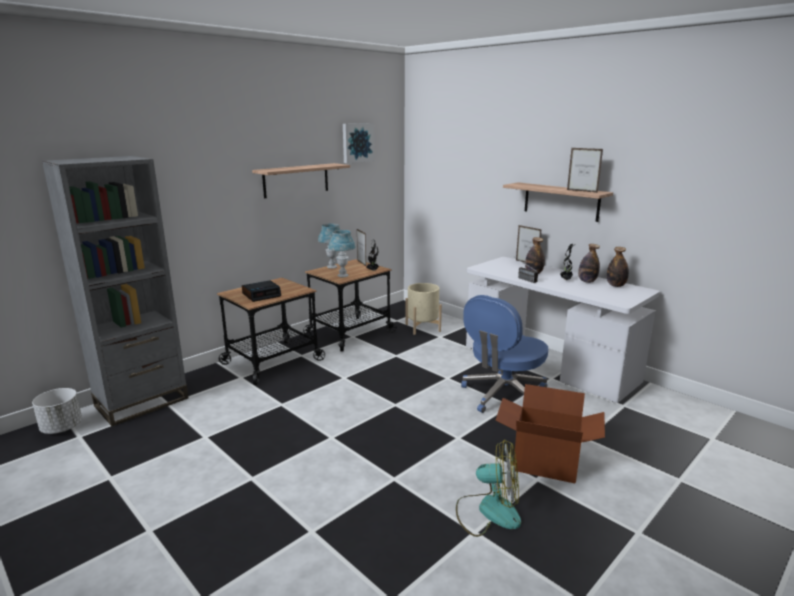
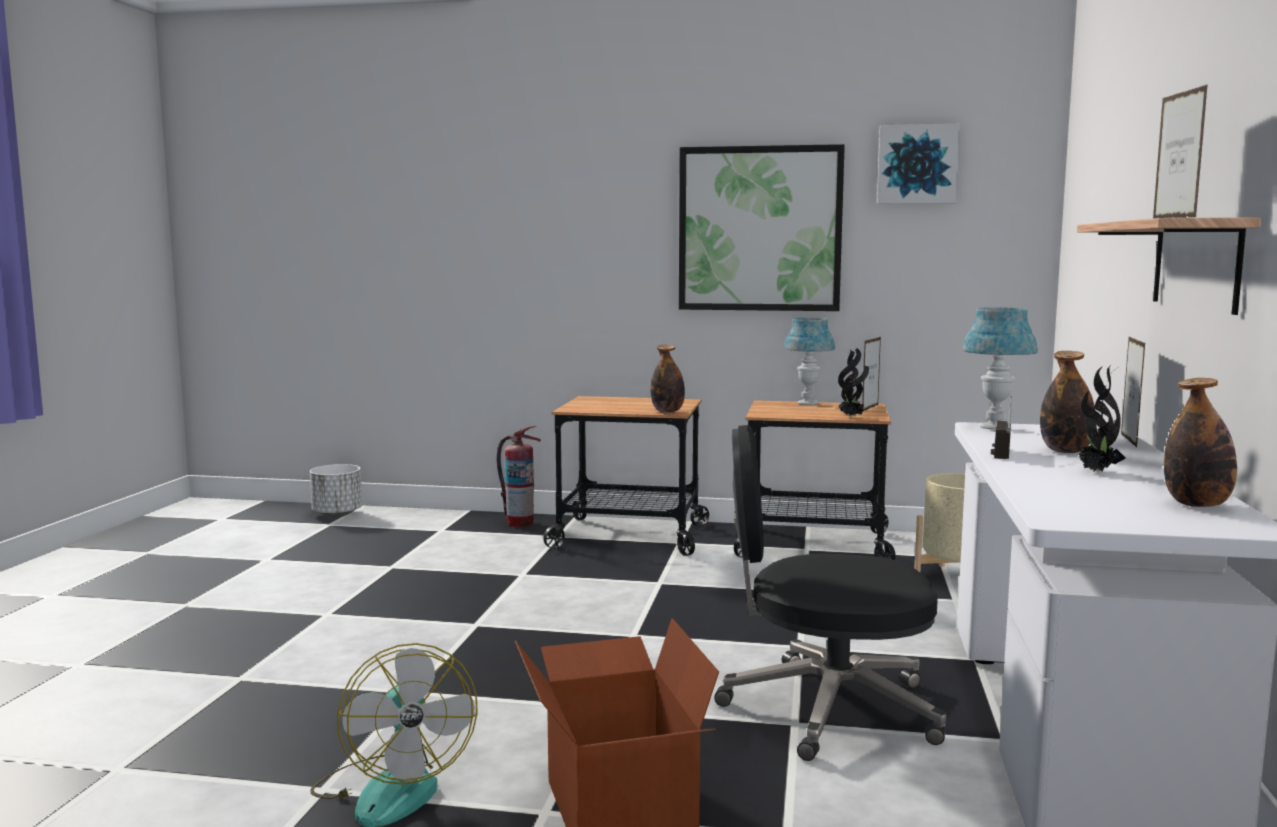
camera: 55 degrees right, 10 degrees down
grey bookcase [42,156,188,426] -> none
alarm clock [242,280,281,302] -> none
shelf [252,163,350,198] -> picture [679,144,845,311]
blue table lamp [328,230,356,277] -> blue table lamp moved to [962,307,1038,430]
blue office chair [461,295,548,413] -> black office chair [714,425,946,761]
bottle [578,244,600,283] -> bottle moved to [650,345,685,413]
none -> fire extinguisher [496,426,541,527]

